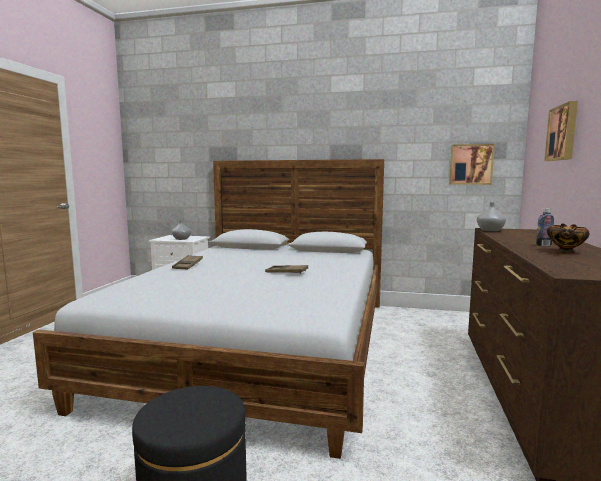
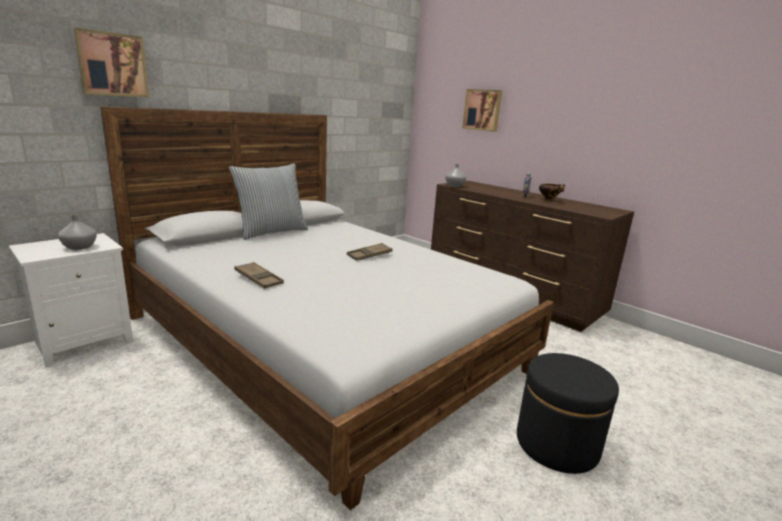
camera: 60 degrees left, 10 degrees up
picture [449,144,495,185] -> picture moved to [73,28,149,97]
none -> pillow [229,163,308,240]

